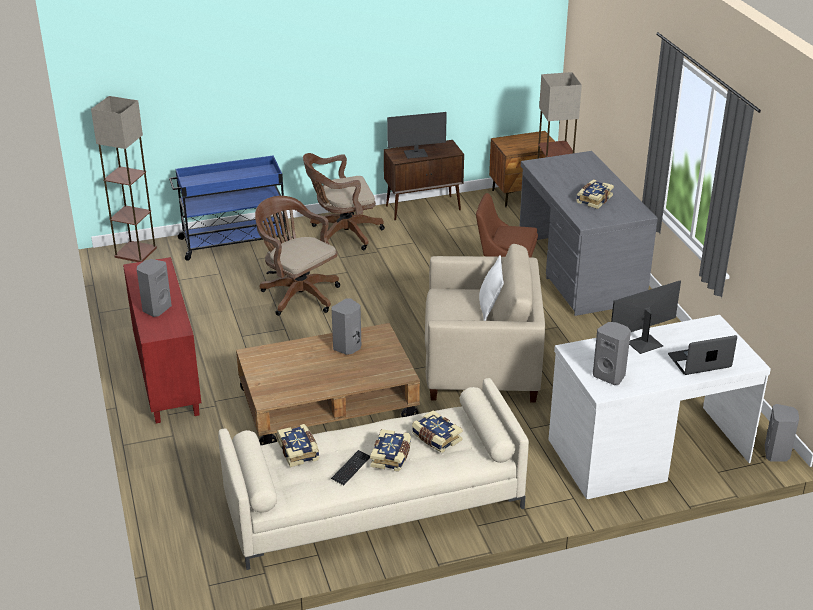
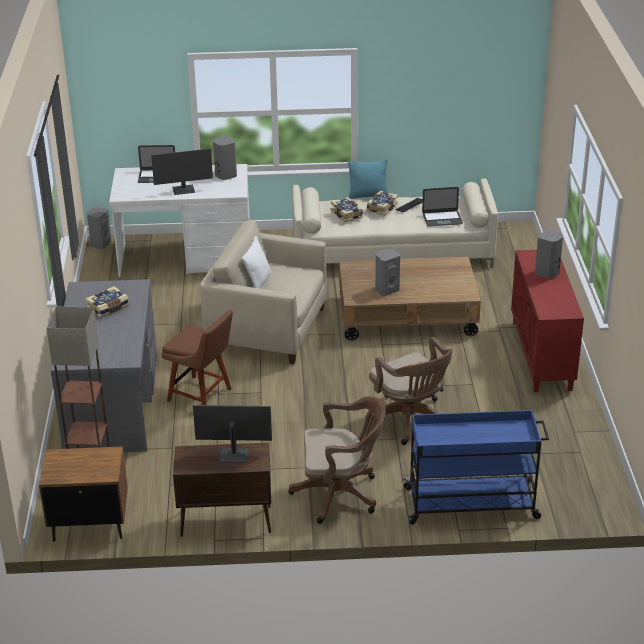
camera: 165 degrees left, 0 degrees up
floor lamp [91,96,157,262] -> none
book [277,424,319,467] -> laptop [422,187,463,227]
none -> turquoise pillow [348,159,388,199]

